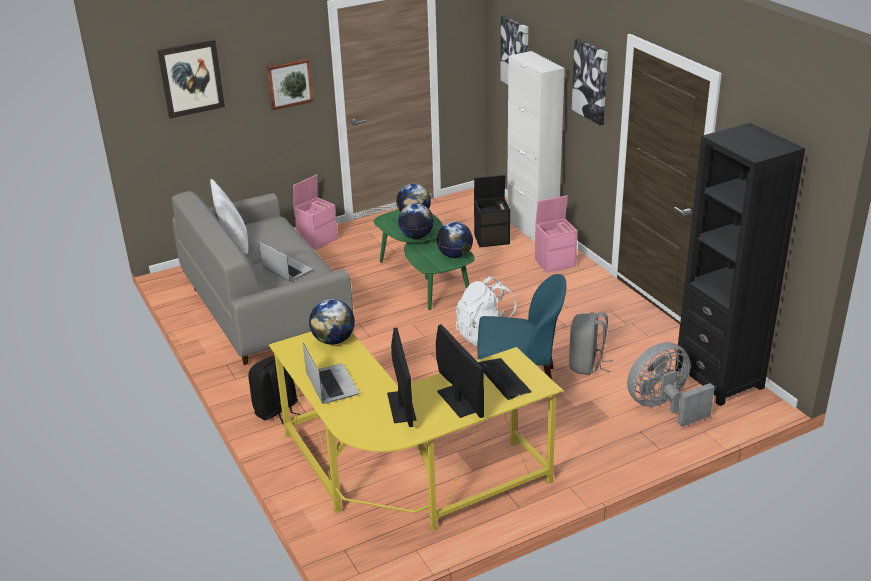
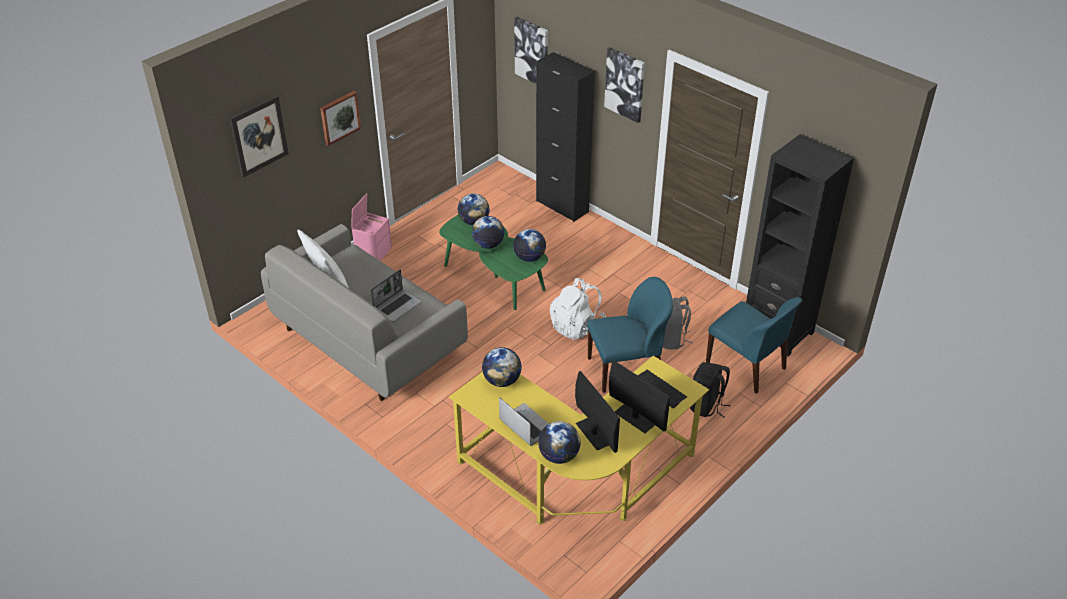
camera: 20 degrees left, 10 degrees up
black backpack [248,356,301,425] -> black backpack moved to [690,362,731,418]
laptop [259,241,313,282] -> laptop turned 105 degrees clockwise [371,269,422,322]
black storage box [474,175,510,247] -> none
white cabinet [507,51,565,242] -> black cabinet [536,52,595,222]
pink storage box [535,195,578,273] -> none
grey fan [627,342,715,427] -> blue chair [706,297,803,394]
none -> globe [538,421,581,464]

